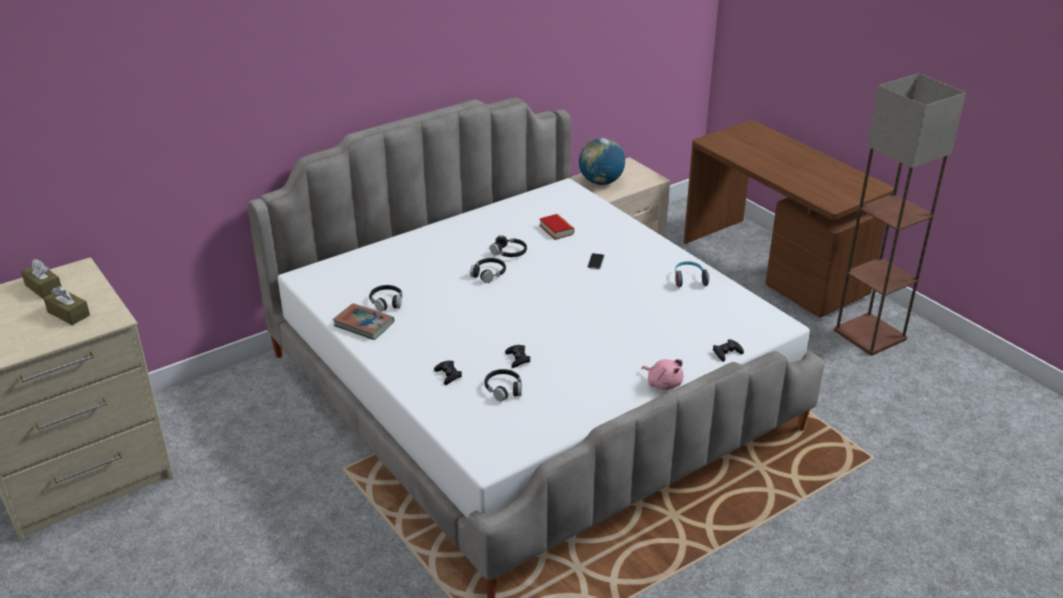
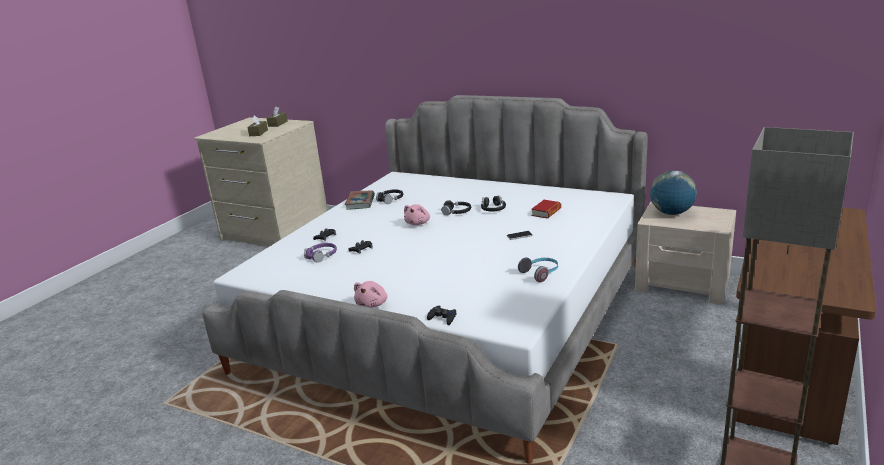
camera: 65 degrees right, 10 degrees down
black headphones [484,369,522,402] -> purple headphones [304,243,337,263]
none -> pink plush toy [404,204,430,225]

